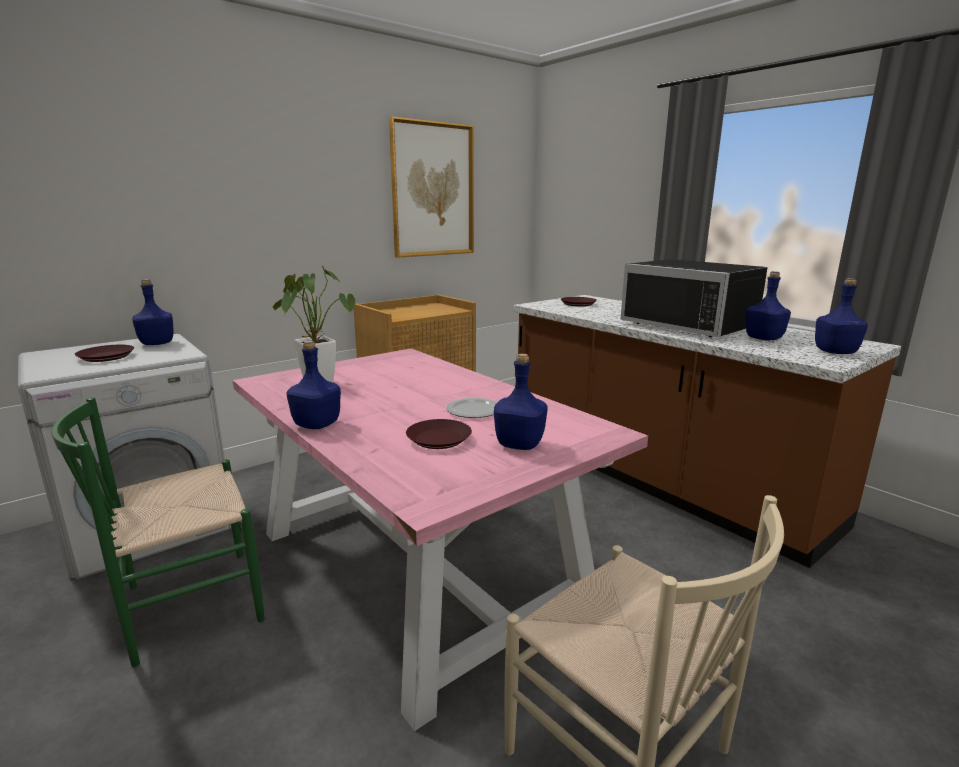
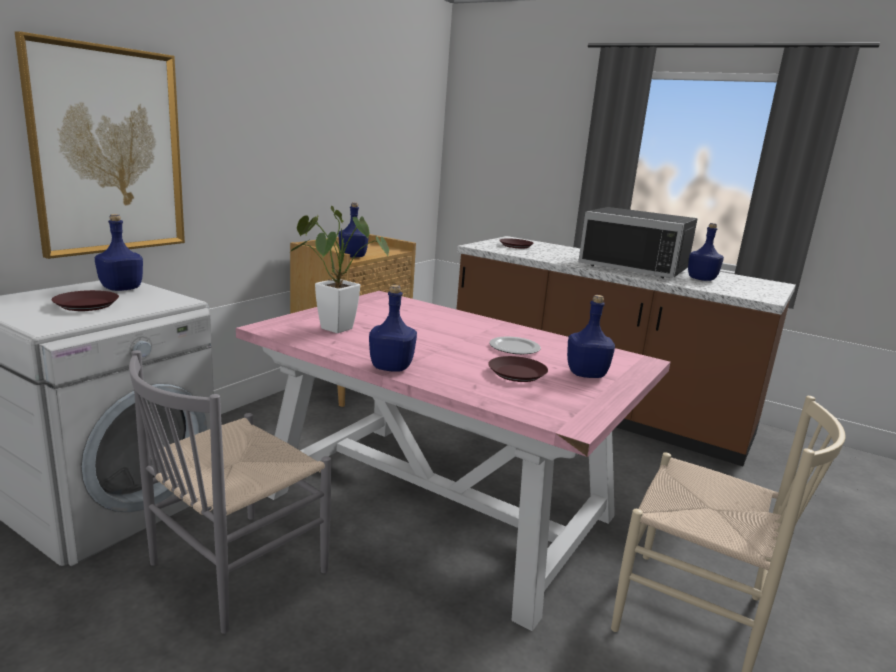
camera: 20 degrees left, 0 degrees up
green chair [51,397,265,667] -> grey chair [129,350,331,634]
picture [389,117,474,258] -> picture moved to [15,31,185,259]
blue bottle [815,278,868,354] -> blue bottle moved to [339,202,369,257]

